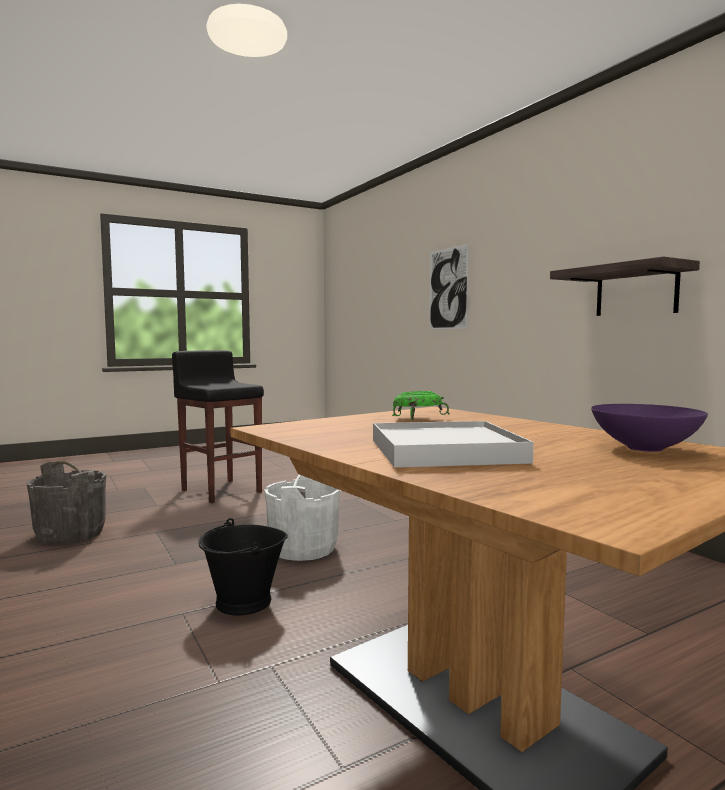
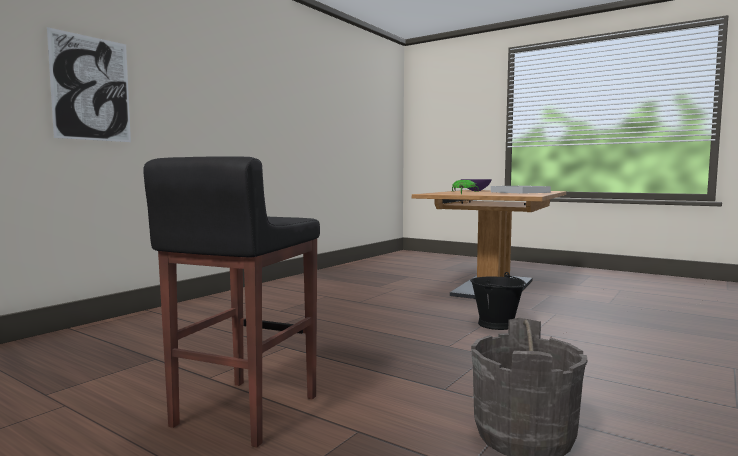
camera: 115 degrees left, 0 degrees up
white bucket [264,475,341,561] -> none
shelf [550,256,700,316] -> none

